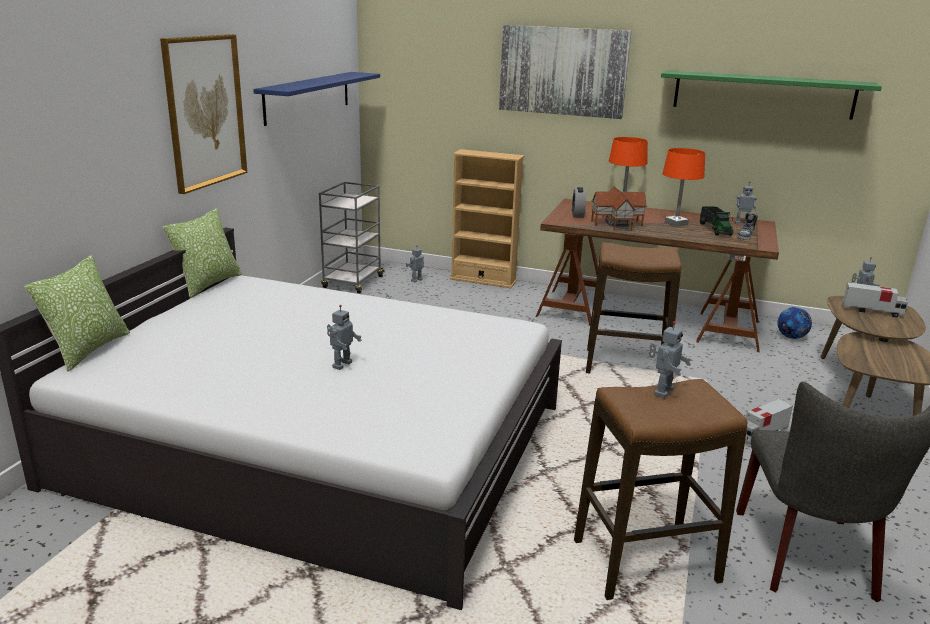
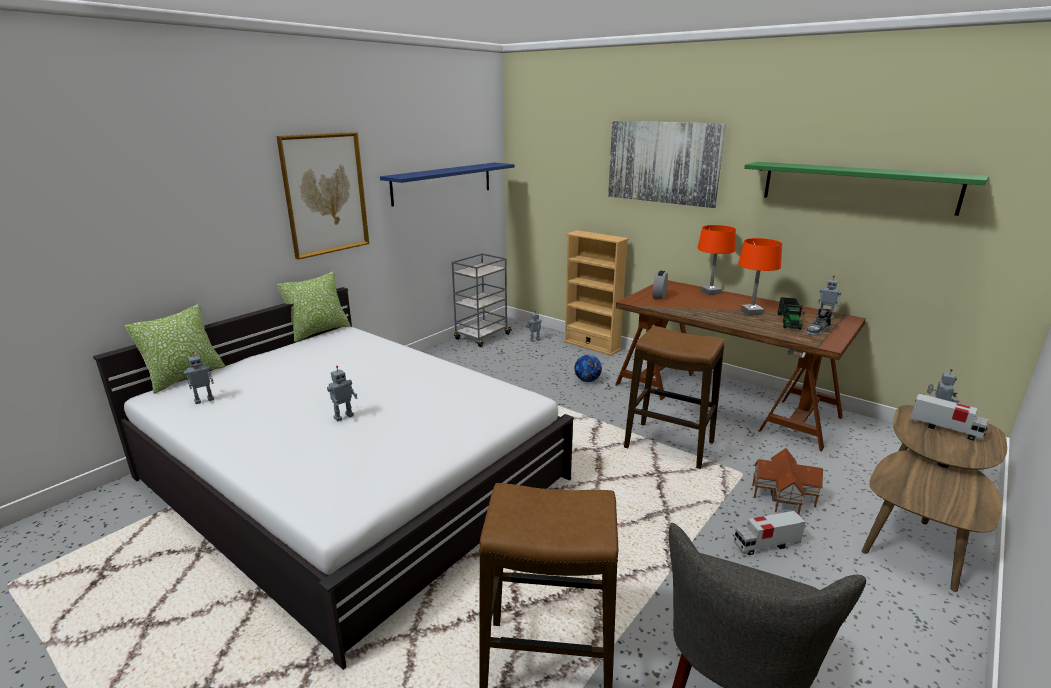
camera: 20 degrees right, 0 degrees up
toy house [591,186,647,231] -> toy house moved to [752,448,823,515]
toy robot [649,321,692,398] -> toy robot moved to [184,352,214,404]
football [777,307,812,339] -> football moved to [574,355,602,382]

